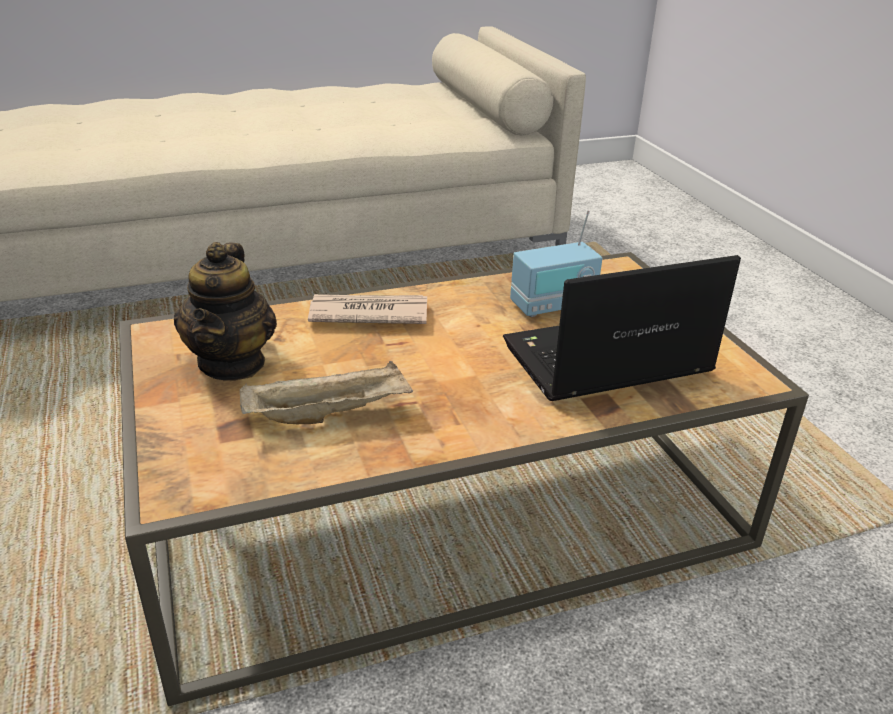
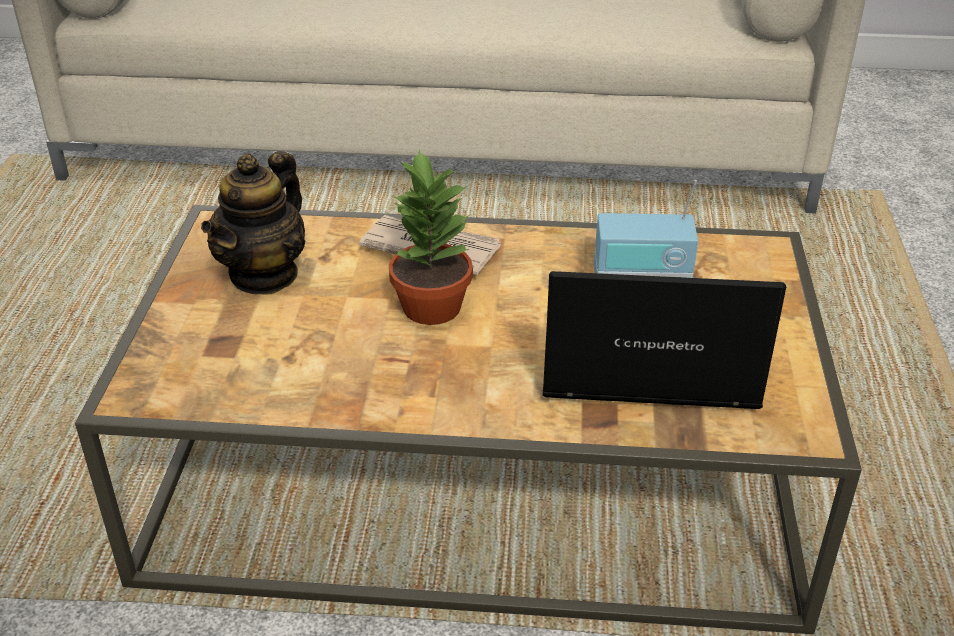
camera: 25 degrees right, 5 degrees up
beige tray [240,361,413,424] -> none
none -> potted plant [389,149,473,325]

